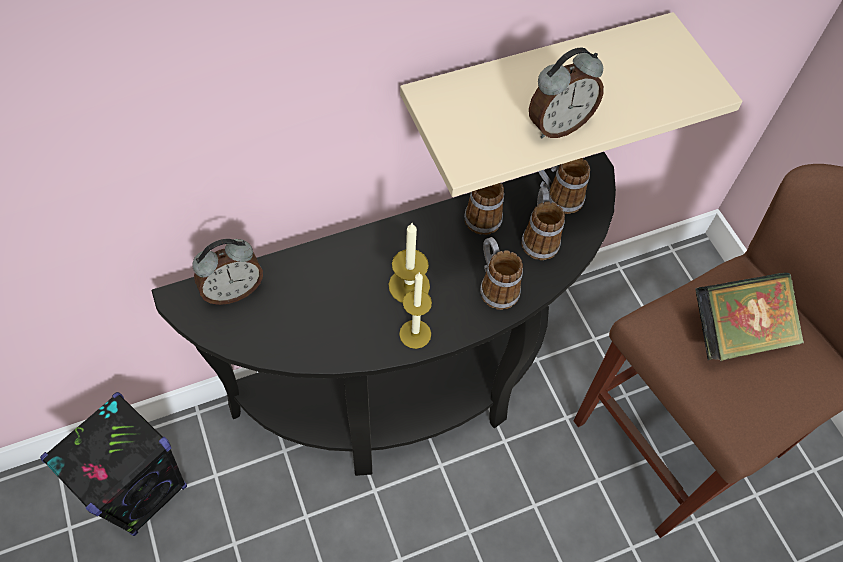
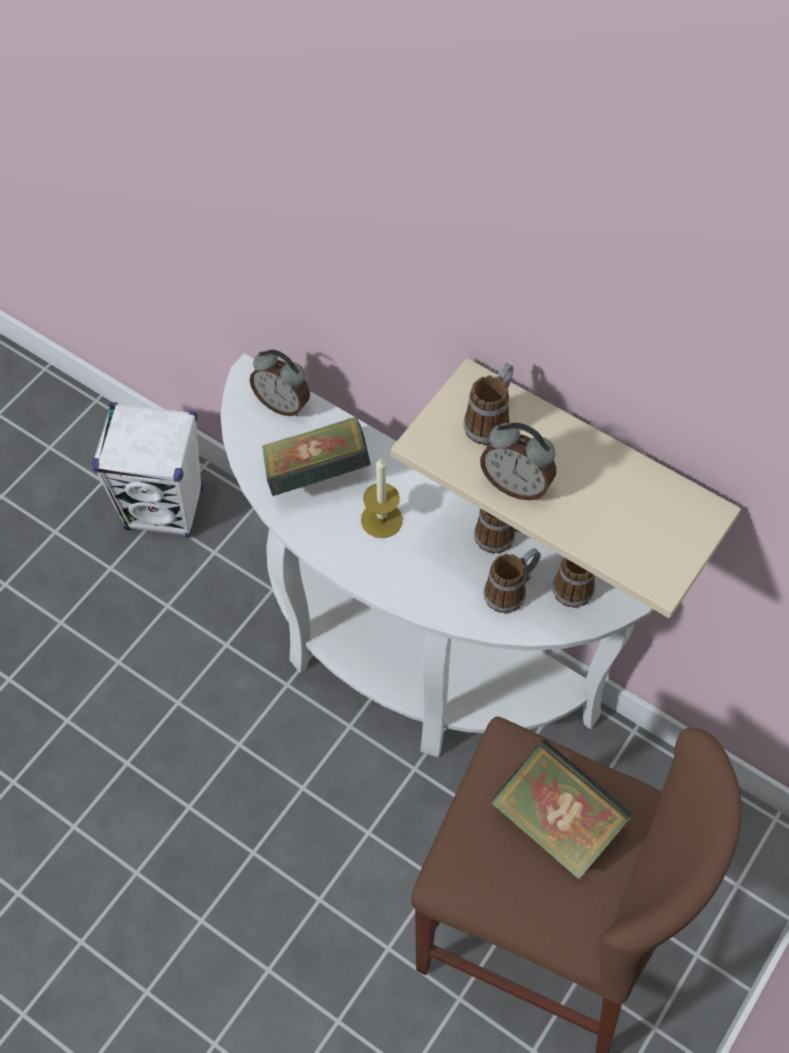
camera: 60 degrees right, 0 degrees up
black speaker [40,392,187,536] -> white speaker [92,402,203,538]
black console table [151,152,616,476] -> white console table [220,353,653,757]
candle [399,273,432,349] -> none
mug [480,237,523,310] -> mug moved to [463,363,513,445]
none -> book [262,416,371,496]

